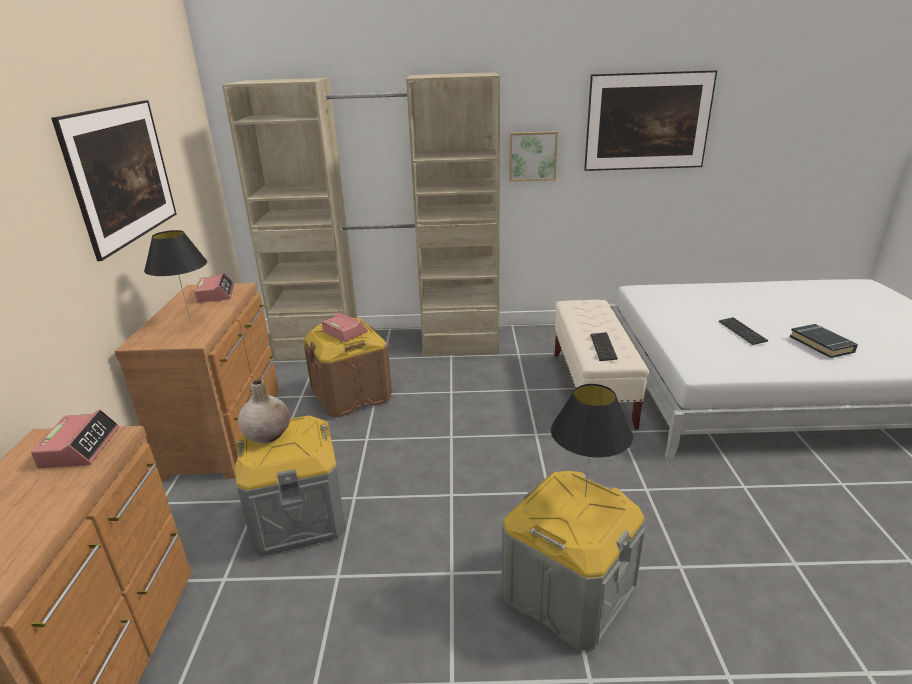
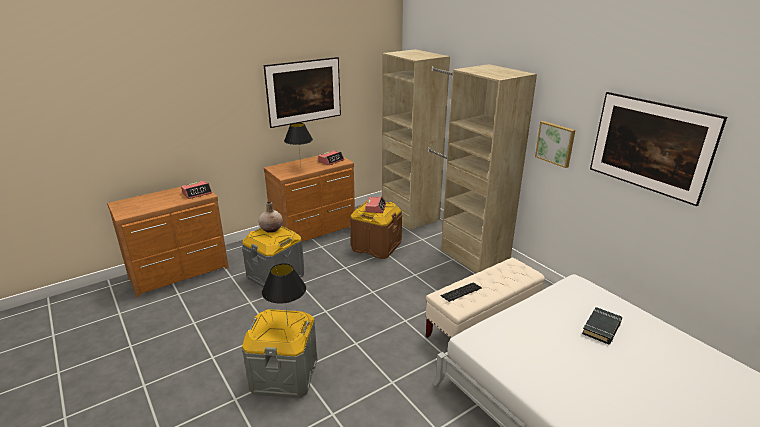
camera: 55 degrees right, 0 degrees up
keyboard [719,317,768,345] -> none
black book [790,324,858,358] -> black book moved to [582,307,622,344]

